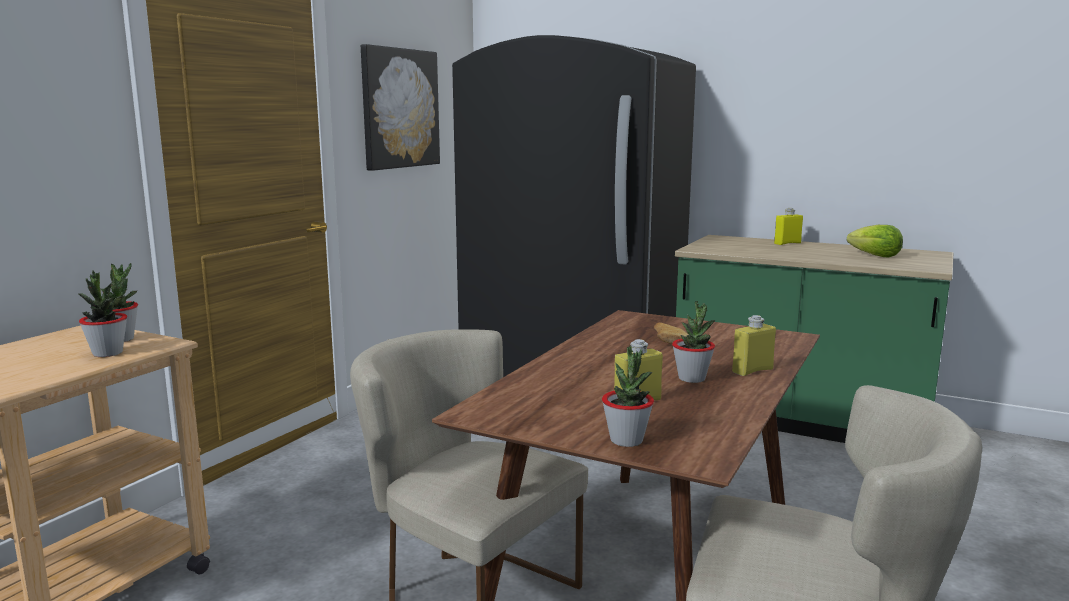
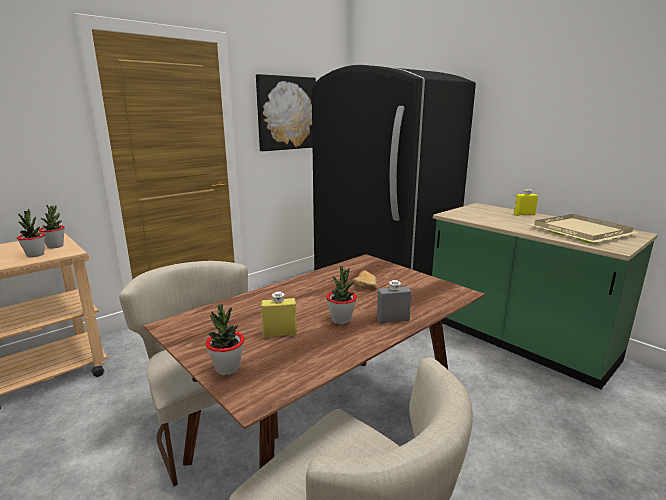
camera: 20 degrees right, 5 degrees up
yellow bottle [732,315,776,376] -> grey bottle [377,280,412,324]
lettuce [847,225,903,257] -> beige tray [528,214,639,244]

